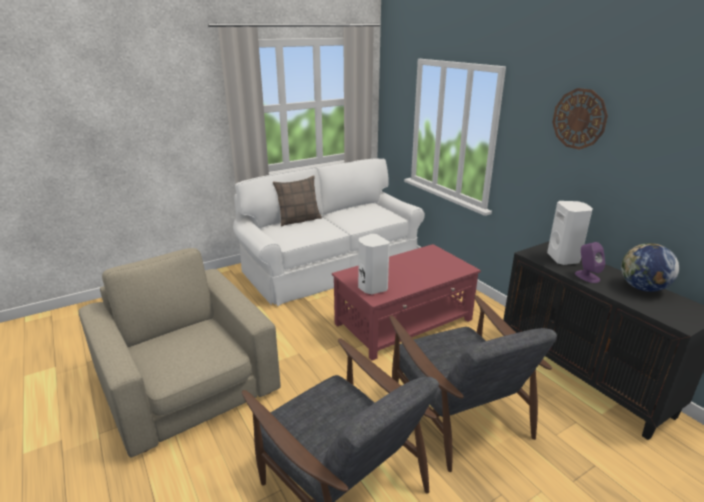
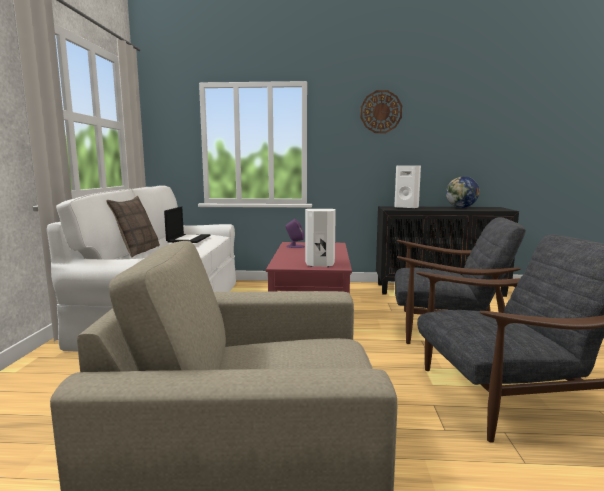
camera: 55 degrees left, 15 degrees down
purple speaker [575,242,605,283] -> purple speaker moved to [285,219,305,248]
none -> laptop [164,207,211,243]

